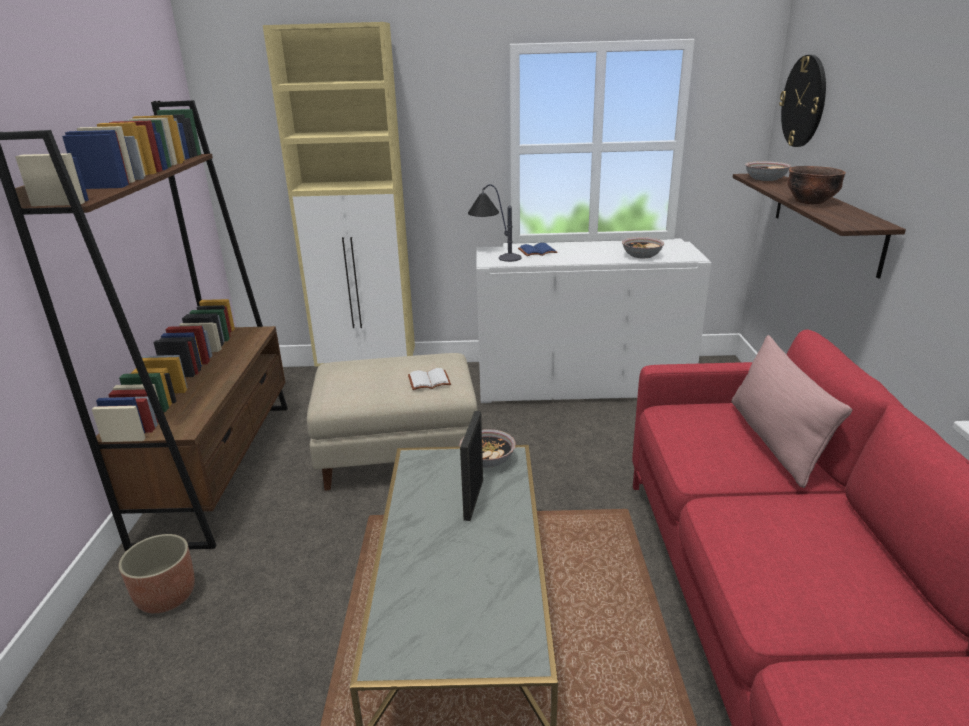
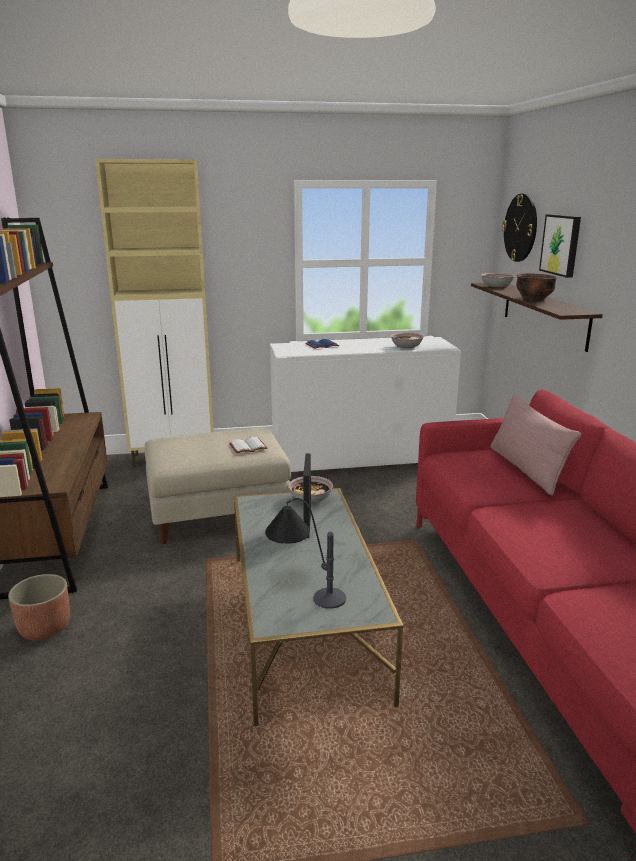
camera: 10 degrees left, 5 degrees down
table lamp [468,184,521,262] -> table lamp moved to [265,498,346,609]
none -> picture [539,214,581,278]

